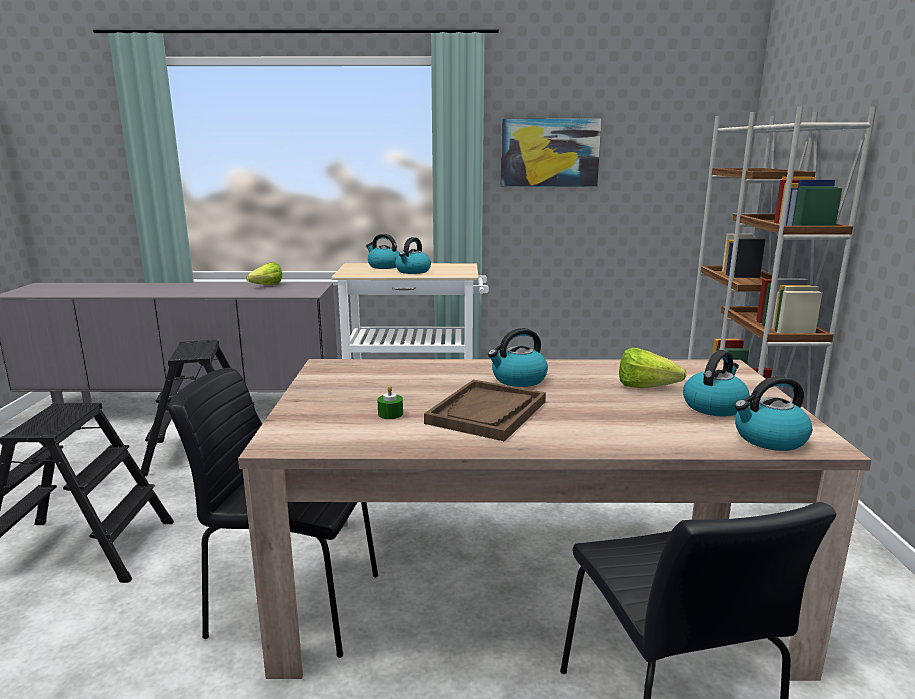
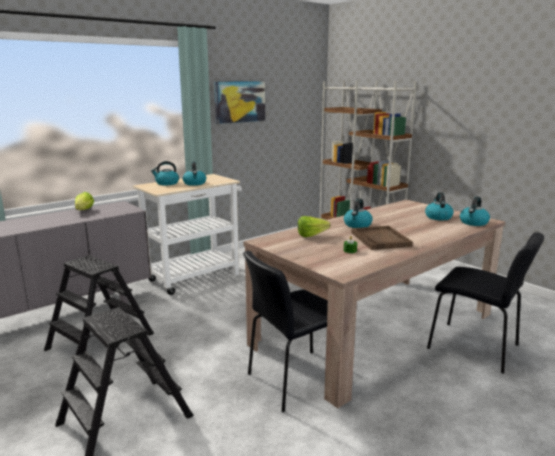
camera: 40 degrees left, 0 degrees up
lettuce [619,348,686,388] -> lettuce moved to [298,216,330,237]

